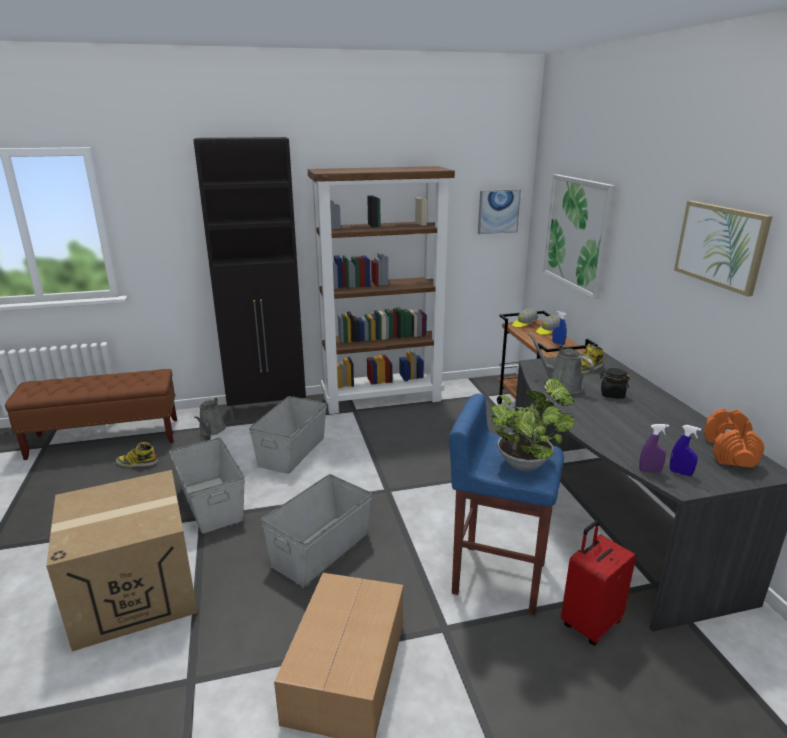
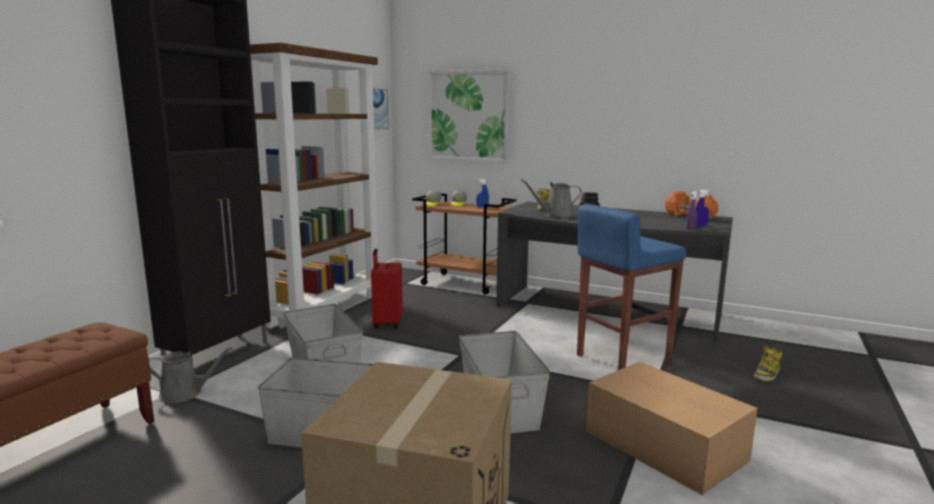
camera: 50 degrees left, 10 degrees down
boot [116,442,158,467] -> boot moved to [754,346,782,381]
grey watering can [194,397,226,436] -> grey watering can turned 45 degrees counterclockwise [149,347,232,403]
potted plant [491,378,575,471] -> none
red suitcase [561,520,636,645] -> red suitcase moved to [371,248,403,329]
picture [674,201,773,297] -> none

